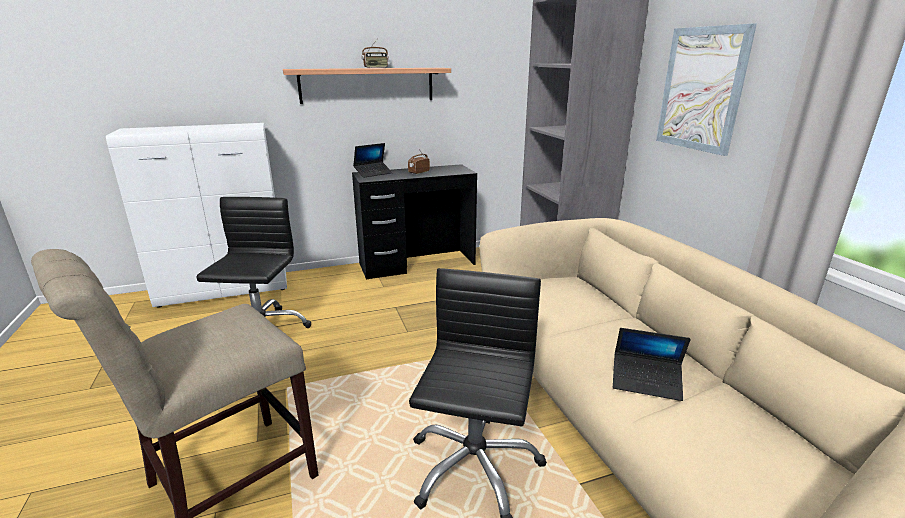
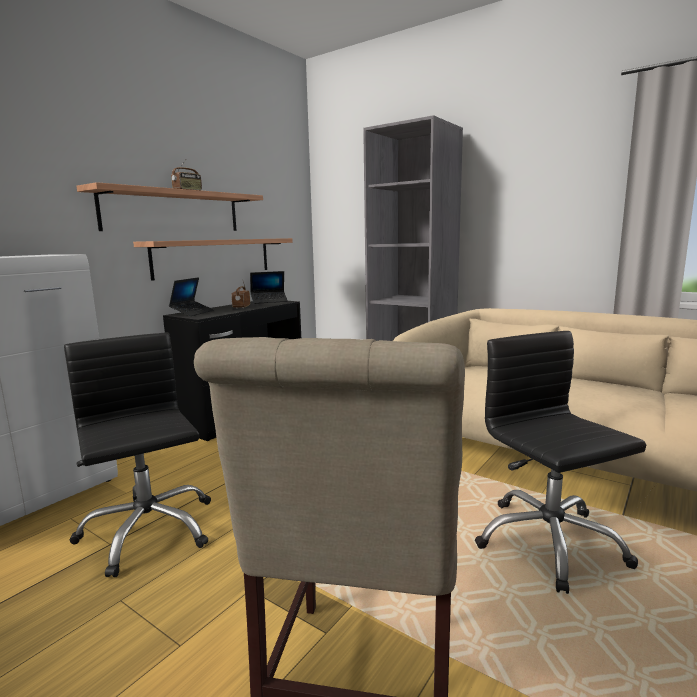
camera: 35 degrees left, 10 degrees down
laptop [613,328,691,401] -> laptop moved to [250,271,288,304]
picture [656,23,757,156] -> none
none -> shelf [133,238,293,281]

